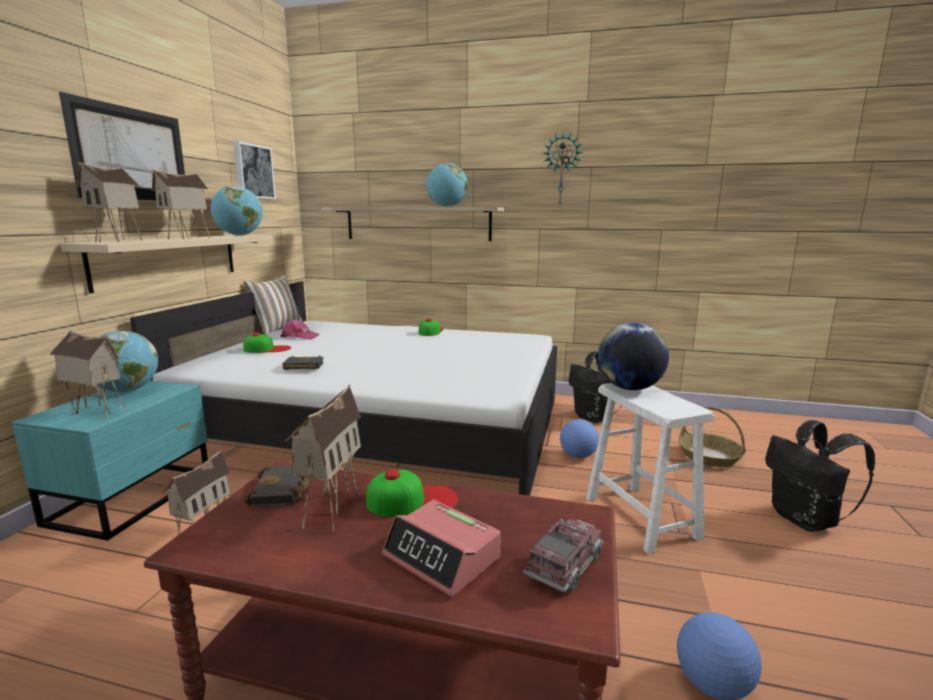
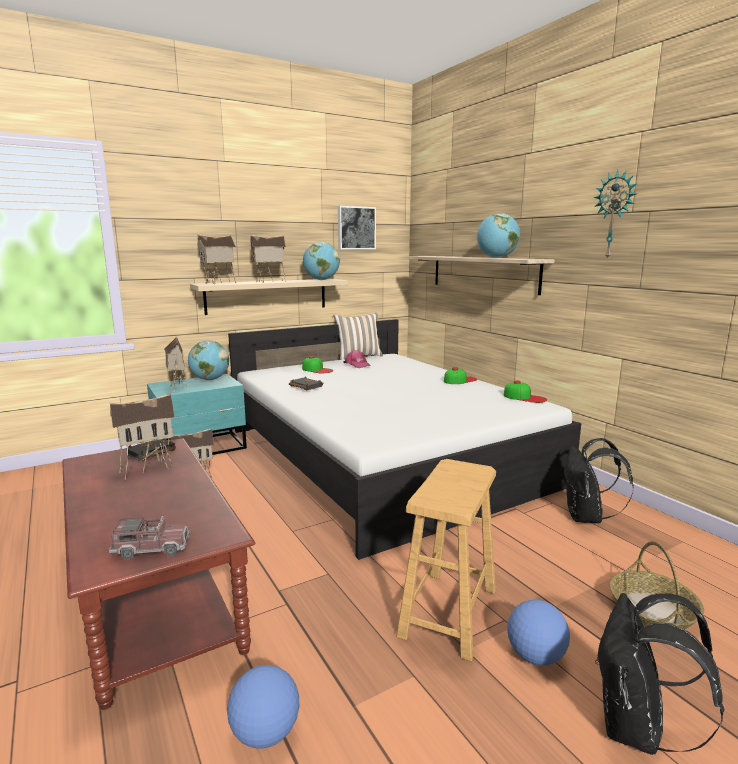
camera: 45 degrees right, 0 degrees up
picture [59,92,185,200] -> none
cap [366,469,458,517] -> cap moved to [504,380,547,403]
alarm clock [382,500,501,597] -> none
football [560,419,599,458] -> football moved to [507,600,570,666]
white stool [586,383,715,554] -> brown stool [396,459,496,661]
globe [598,323,669,390] -> none

